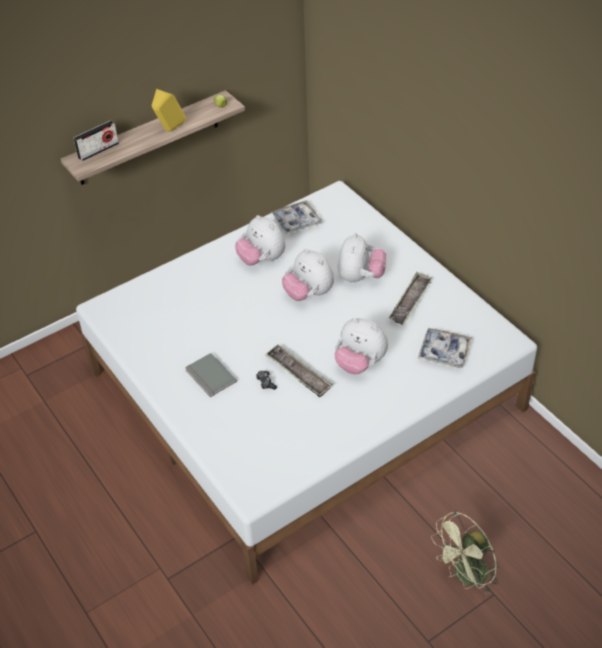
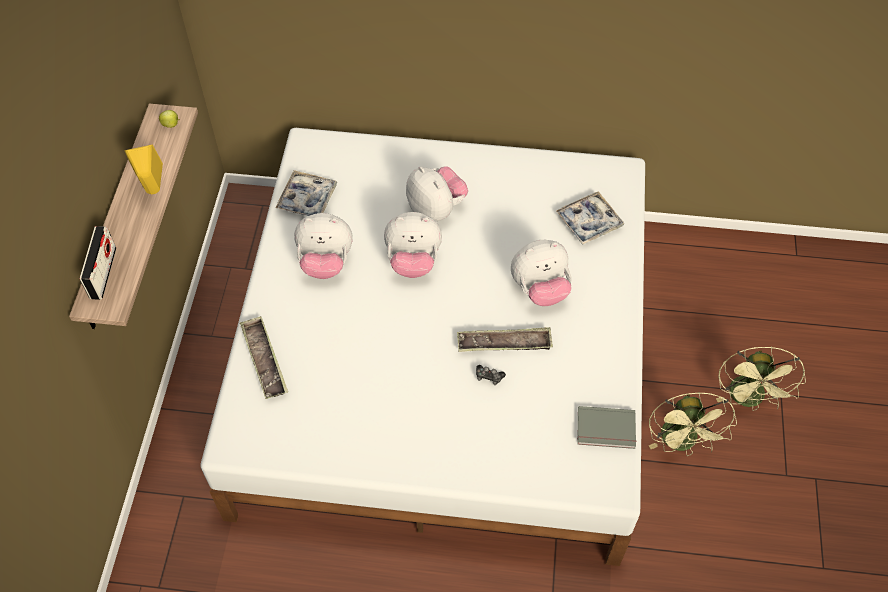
camera: 50 degrees left, 10 degrees up
grey book [185,353,237,397] -> grey book moved to [577,406,636,449]
tray [389,272,433,325] -> tray moved to [240,316,288,399]
none -> green fan [649,392,737,456]

